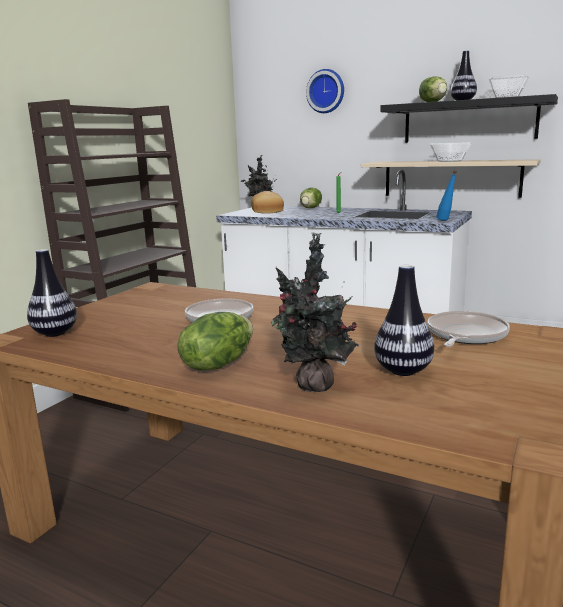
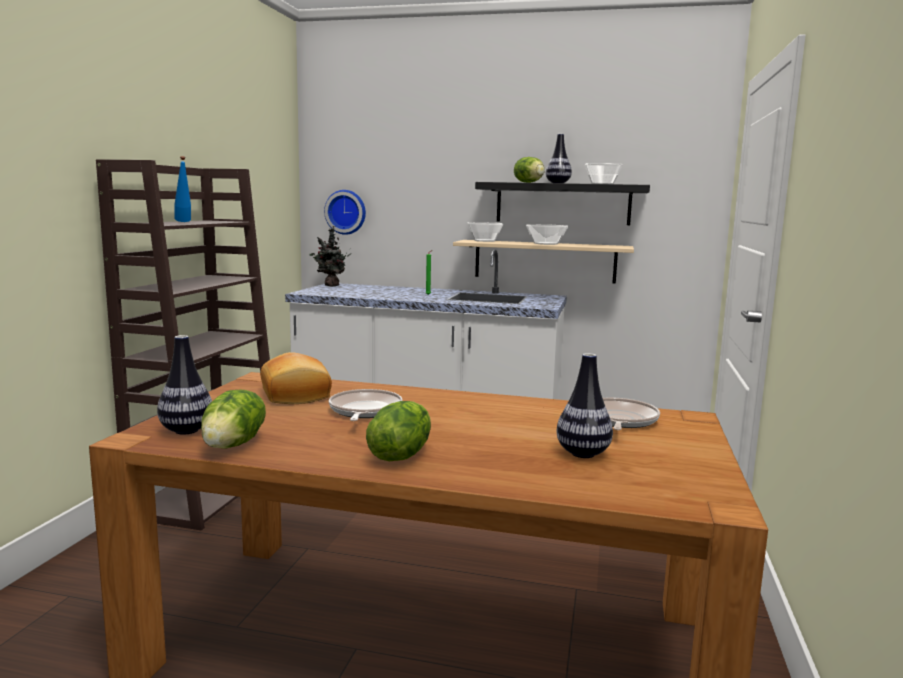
camera: 15 degrees left, 5 degrees down
bread [251,191,284,214] -> bread moved to [260,352,332,404]
potted plant [271,232,359,392] -> none
lettuce [300,187,322,208] -> lettuce moved to [201,390,266,449]
wall clock [306,69,344,113] -> wall clock moved to [324,190,366,235]
blue bottle [436,170,457,221] -> blue bottle moved to [175,156,191,222]
none -> bowl [467,222,503,242]

